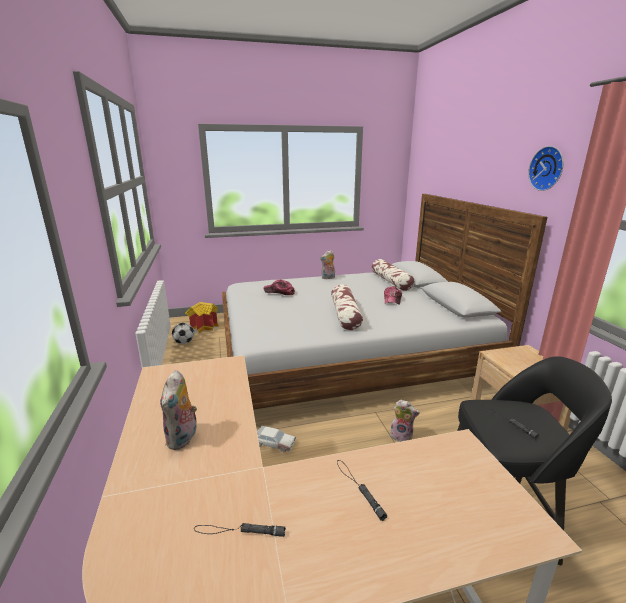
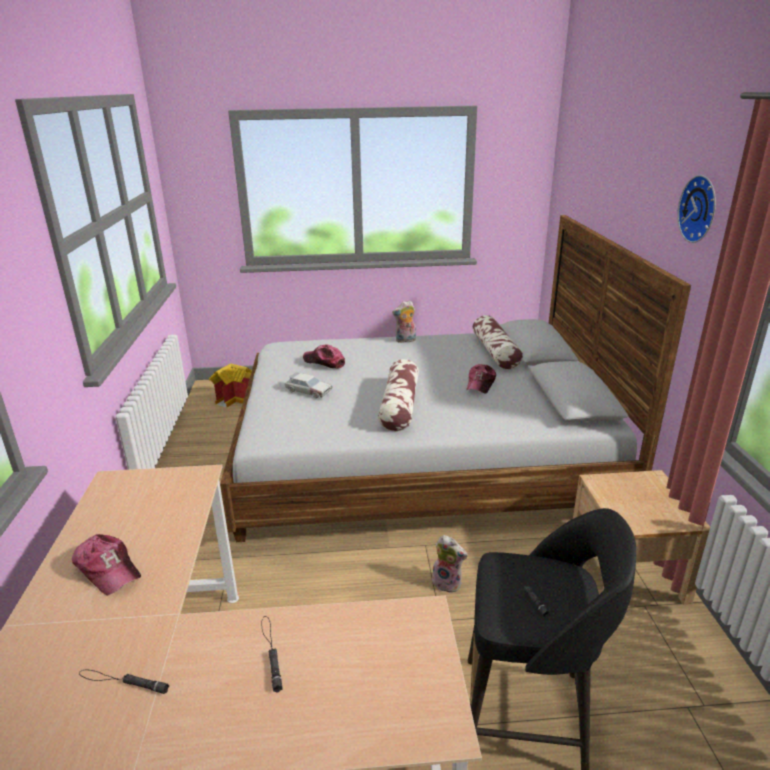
camera: 10 degrees right, 5 degrees up
plush toy [160,370,197,450] -> cap [72,534,141,595]
football [172,323,194,344] -> none
toy car [257,426,296,452] -> toy car moved to [285,372,332,398]

